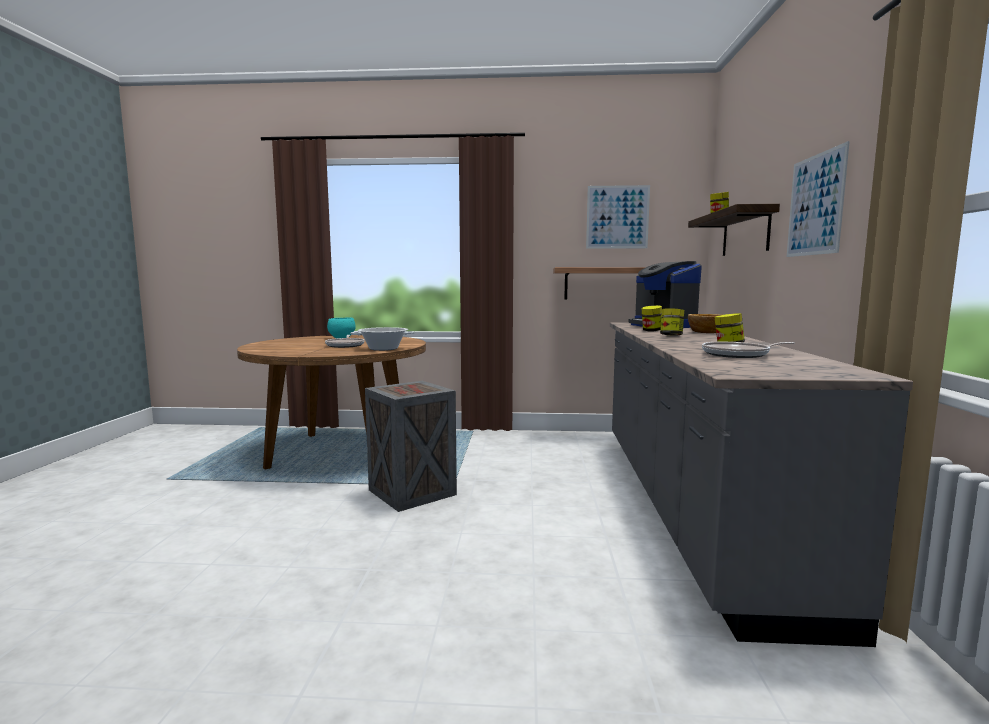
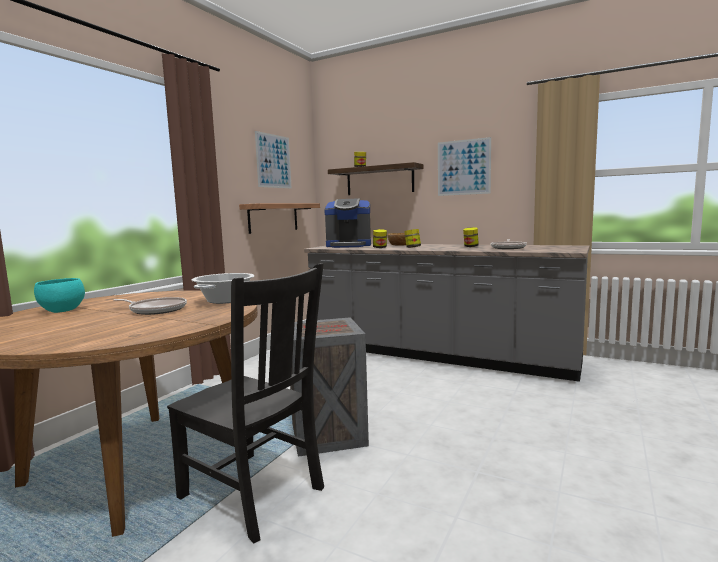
camera: 65 degrees left, 0 degrees up
none -> black chair [167,263,324,544]

